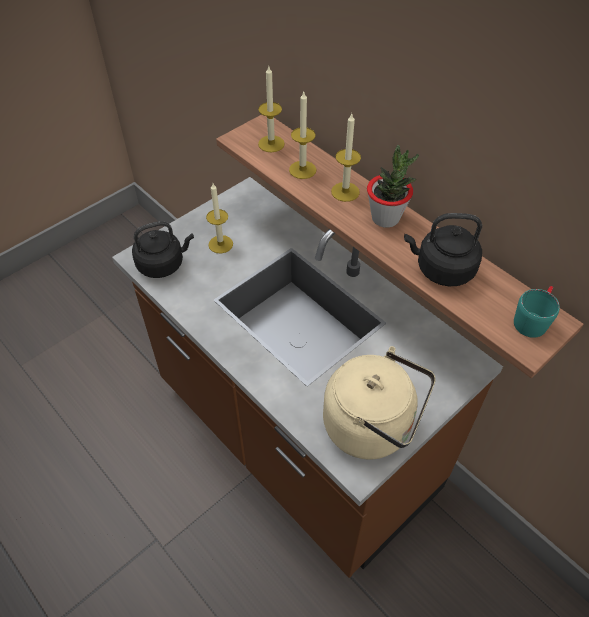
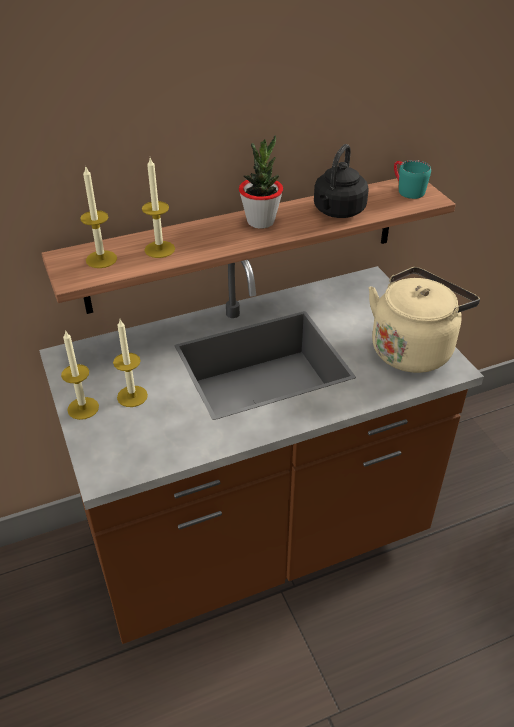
camera: 70 degrees left, 10 degrees down
black kettle [132,221,194,278] -> none
candle [331,114,361,202] -> candle moved to [61,330,99,420]

